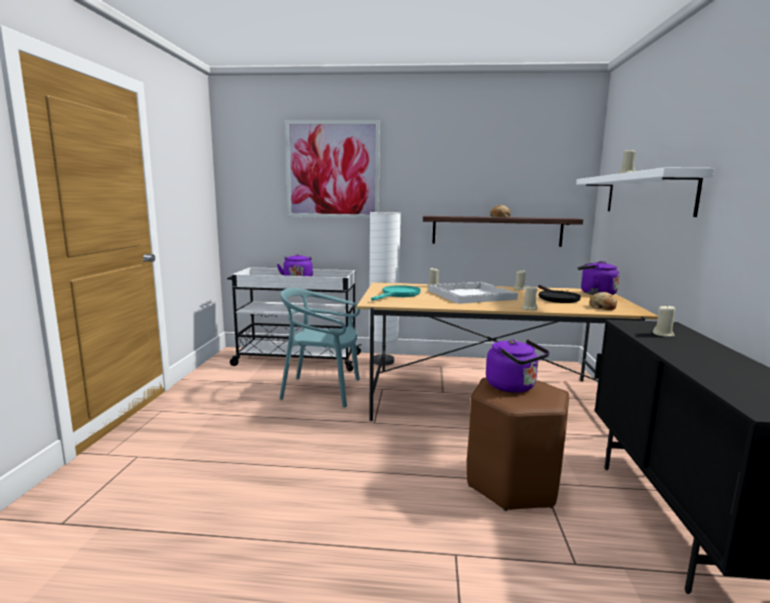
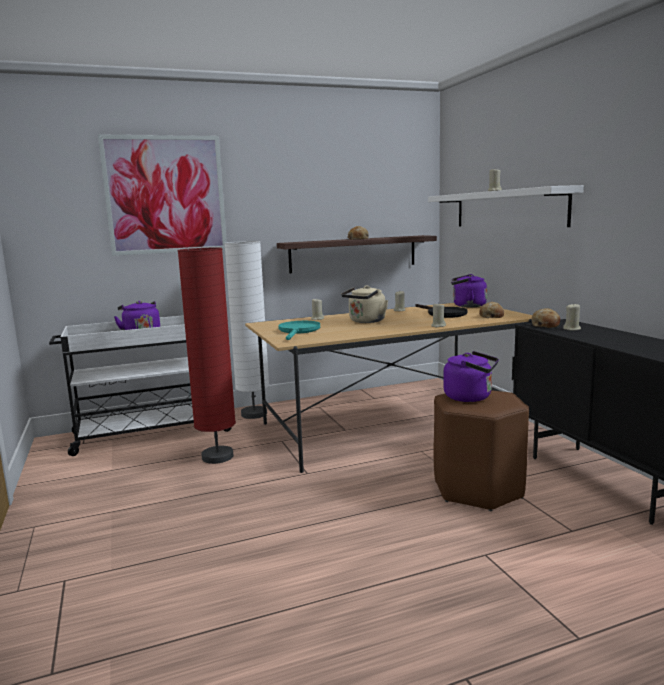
camera: 25 degrees left, 0 degrees up
turquoise chair [279,288,360,407] -> red floor lamp [178,248,236,464]
white tray [428,282,518,304] -> beige kettle [341,286,388,323]
none -> bread [531,308,560,328]

